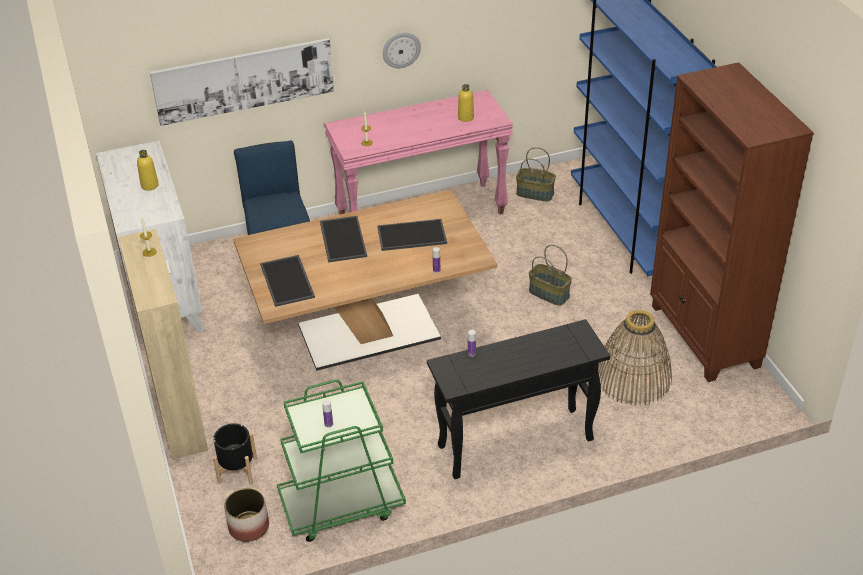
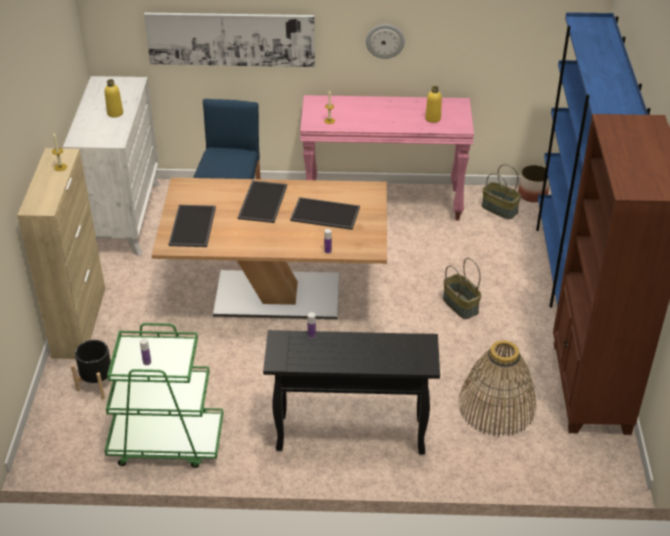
camera: 20 degrees right, 0 degrees up
planter [224,488,269,542] -> planter moved to [518,165,550,202]

